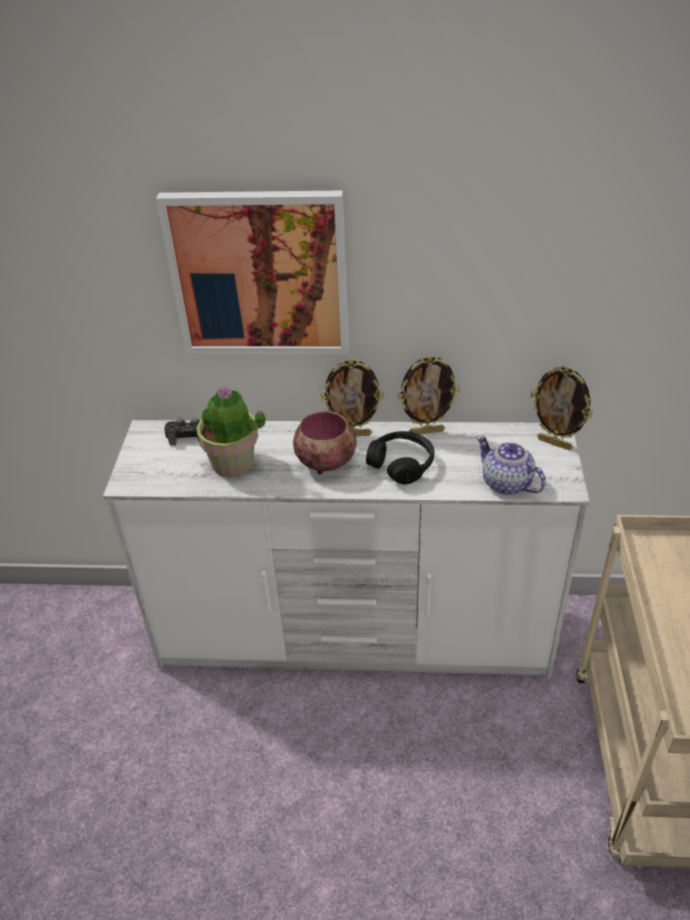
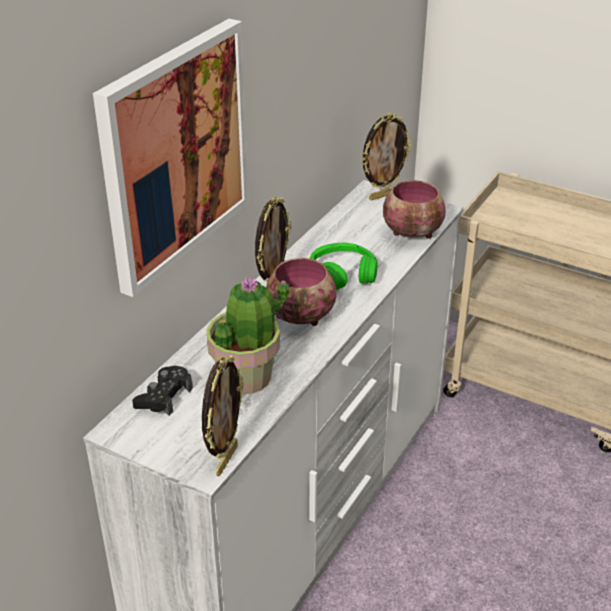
camera: 65 degrees left, 5 degrees down
black headphones [366,431,434,485] -> green headphones [310,243,378,290]
picture frame [397,355,460,434] -> picture frame moved to [202,355,244,476]
teapot [476,435,546,495] -> bowl [383,180,446,239]

